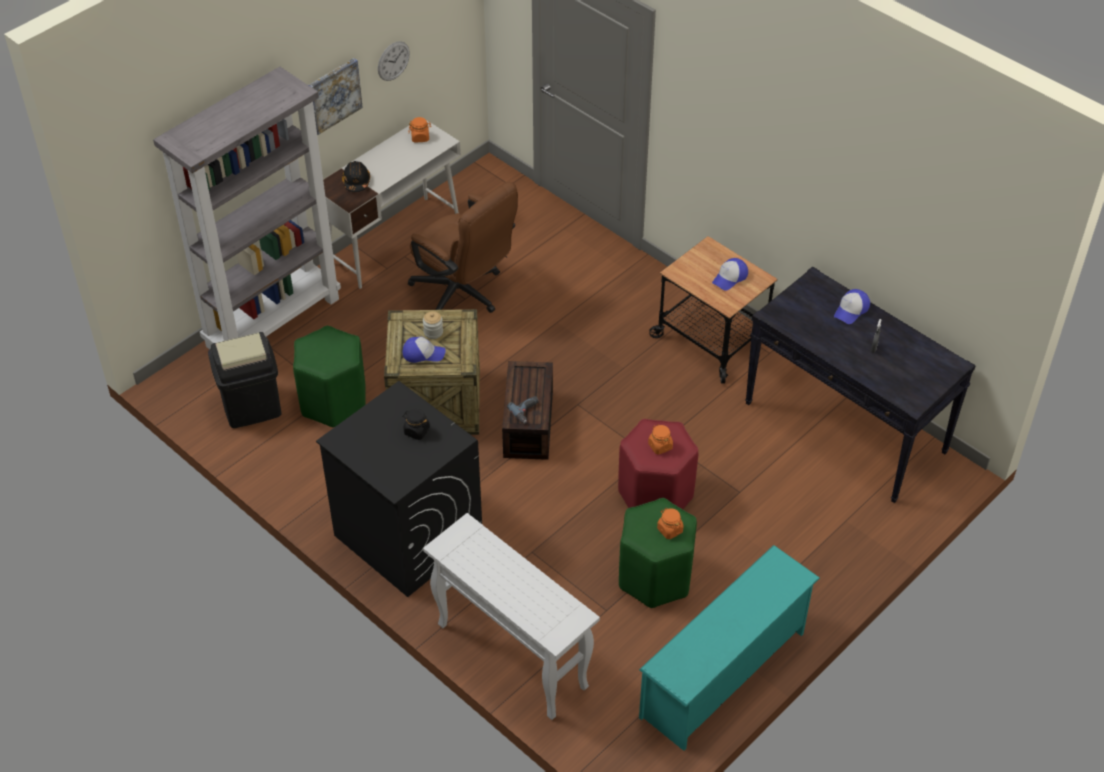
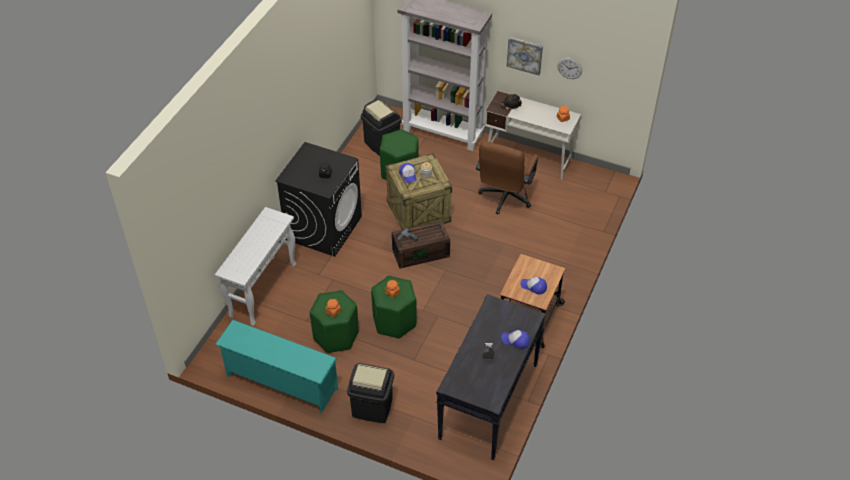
camera: 70 degrees right, 0 degrees up
red stool [618,419,698,509] -> green stool [371,276,417,339]
none -> black trash can [347,363,394,423]

